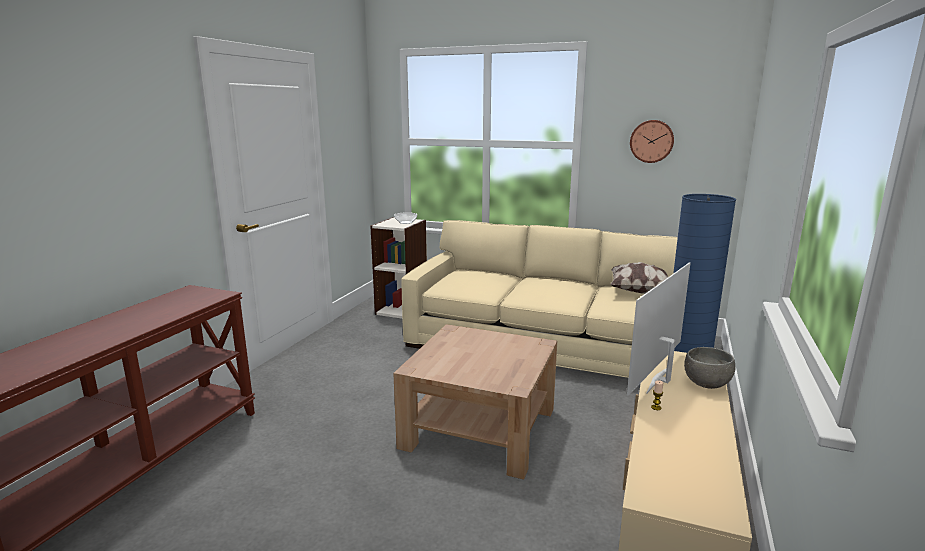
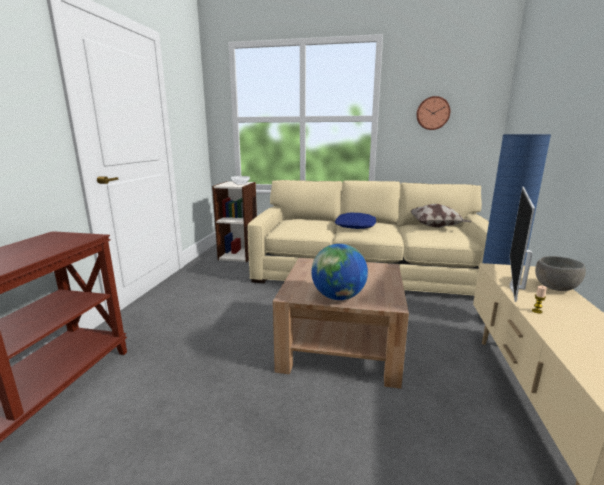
camera: 10 degrees left, 0 degrees up
none -> globe [311,244,368,300]
none -> blue pillow [335,213,376,229]

